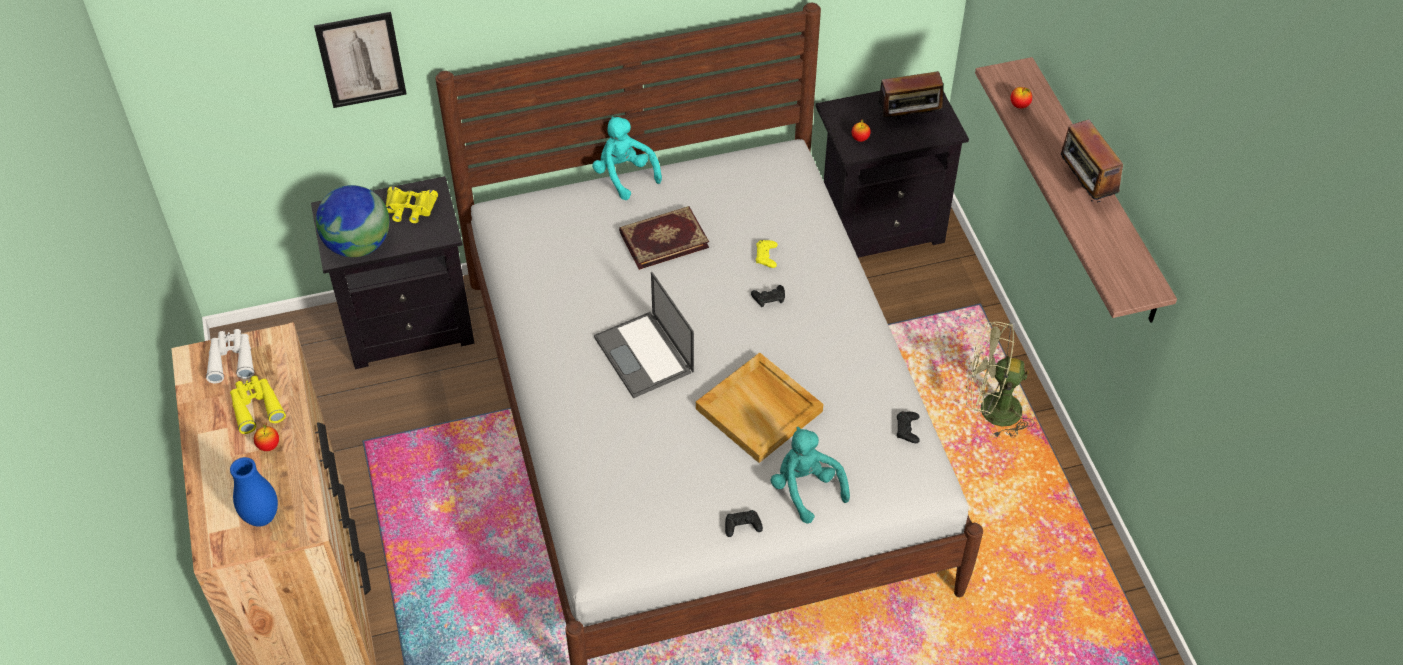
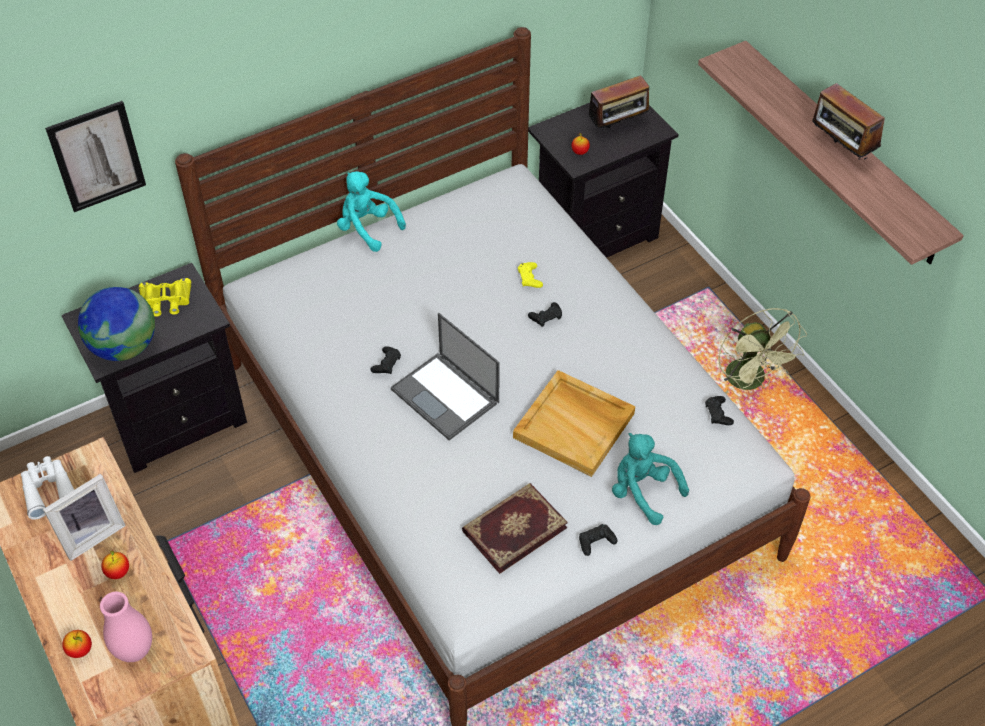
camera: 15 degrees left, 0 degrees up
yellow binoculars [230,376,286,434] -> picture frame [43,474,126,561]
blue vase [230,457,278,527] -> pink vase [100,592,152,662]
book [619,206,709,270] -> book moved to [462,483,568,574]
green fan [966,322,1034,438] -> green fan turned 105 degrees counterclockwise [718,308,807,394]
apple [1011,87,1032,109] -> apple moved to [62,630,92,658]
none -> black game controller [370,346,401,374]

